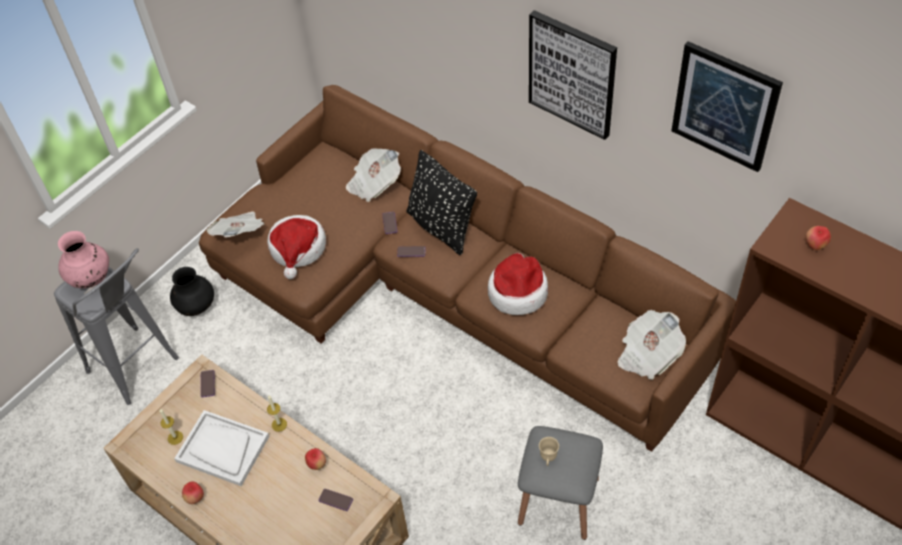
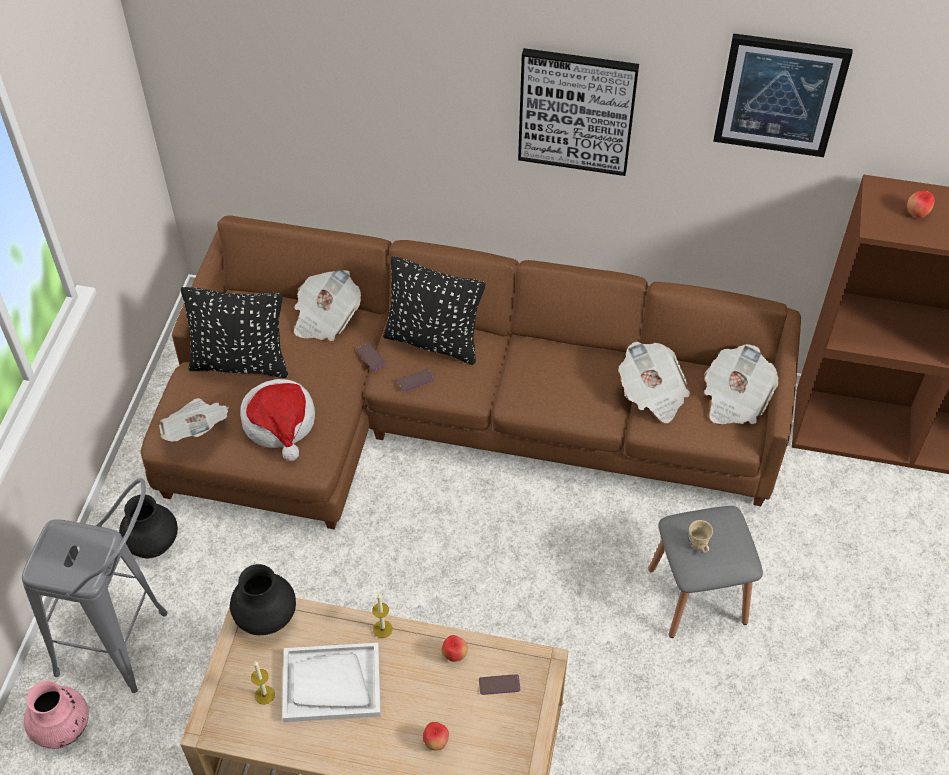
camera: 30 degrees left, 0 degrees up
pink vase [58,231,109,288] -> pink vase moved to [24,681,89,749]
apple [182,481,204,504] -> apple moved to [423,722,449,751]
phone [201,370,215,397] -> black vase [230,564,296,635]
hat [488,253,548,315] -> none
none -> black pillow [181,287,288,378]
none -> newspaper [618,341,690,423]

